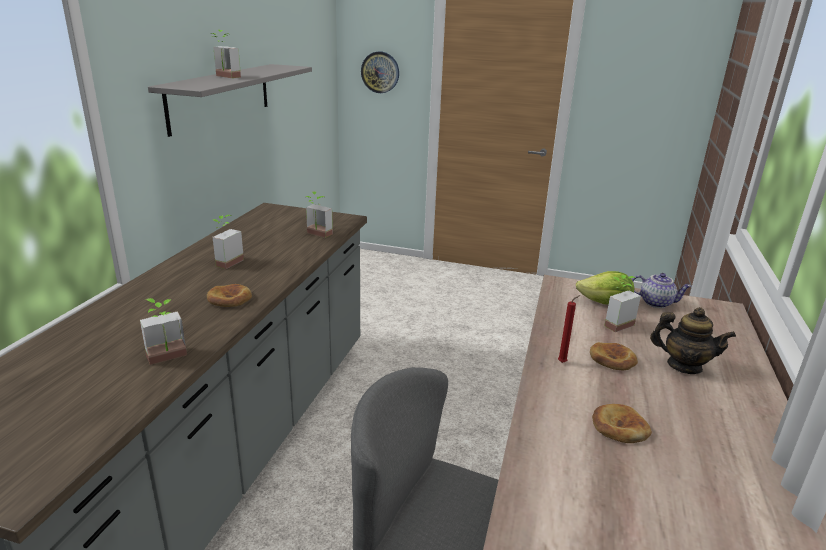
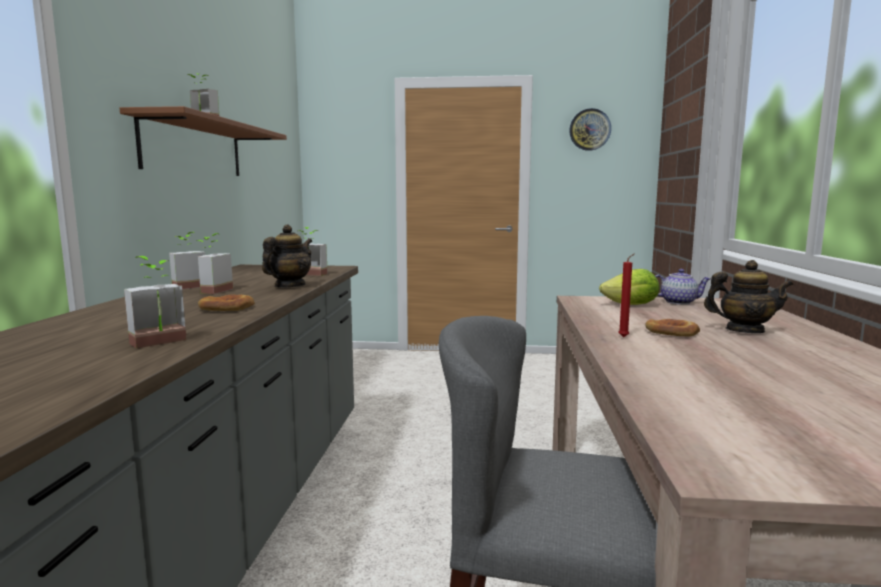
camera: 10 degrees left, 15 degrees down
grey shelf [148,64,312,137] -> brown shelf [120,106,287,176]
wall clock [361,51,399,93] -> wall clock moved to [569,108,611,151]
bread [592,404,652,443] -> none
potted plant [604,275,641,332] -> potted plant moved to [169,232,205,289]
none -> teapot [262,224,312,288]

